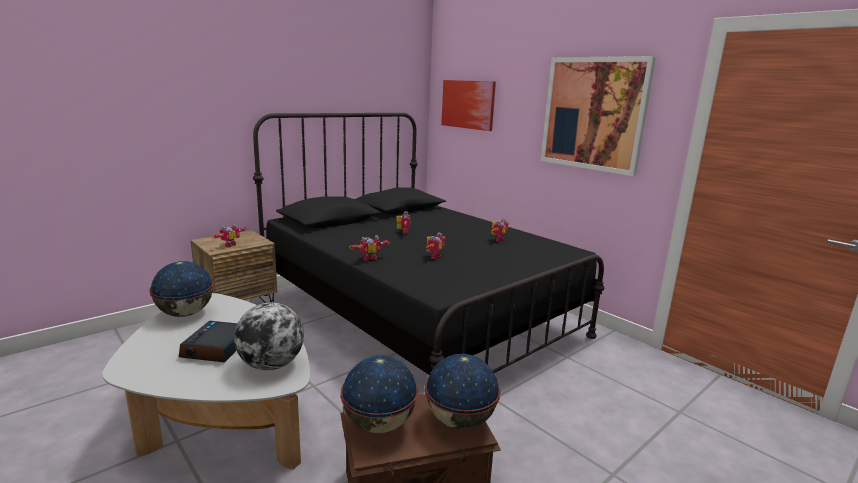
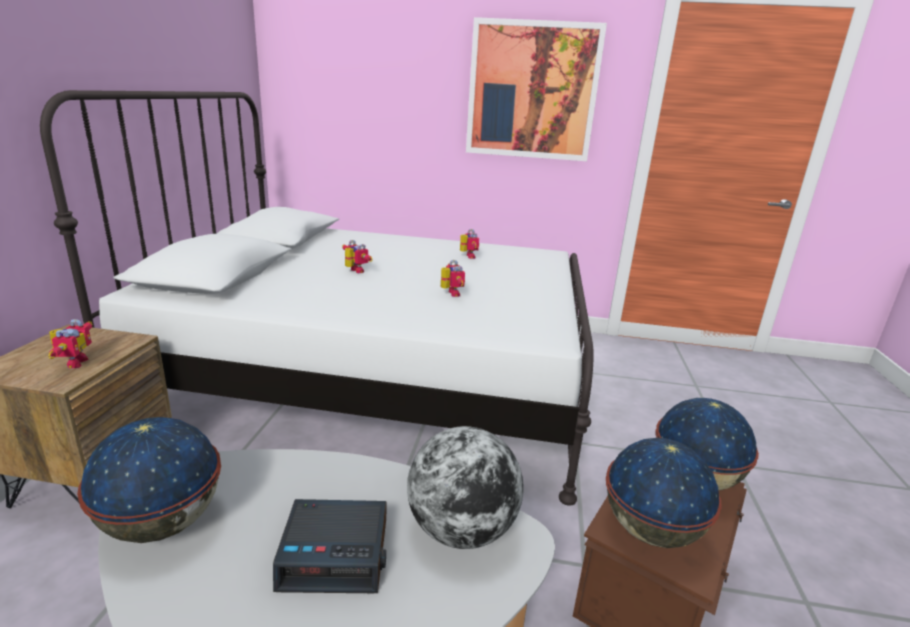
camera: 40 degrees left, 5 degrees up
alarm clock [179,321,238,362] -> alarm clock turned 60 degrees counterclockwise [273,499,387,593]
black bed [253,113,605,375] -> white bed [40,90,594,506]
toy robot [349,235,391,261] -> none
picture [441,80,496,131] -> none

